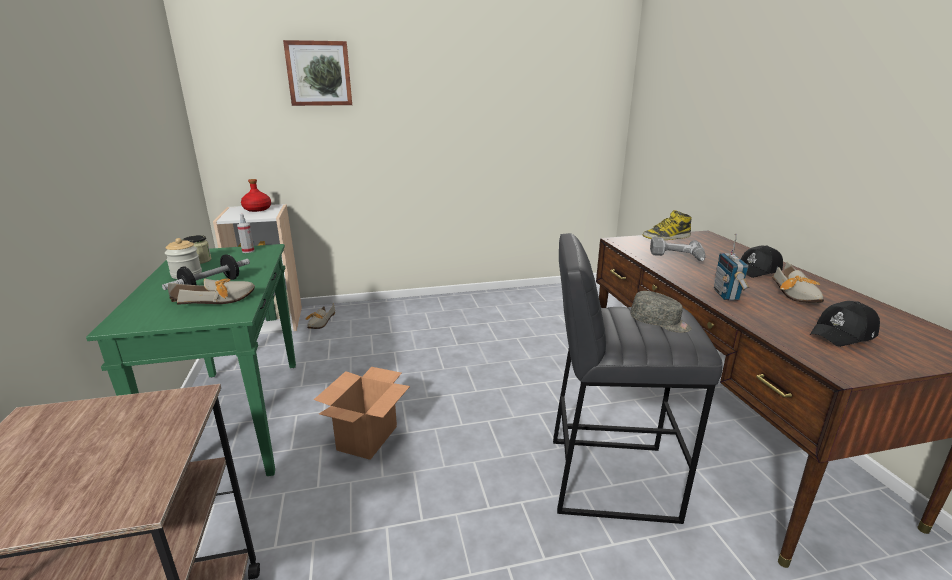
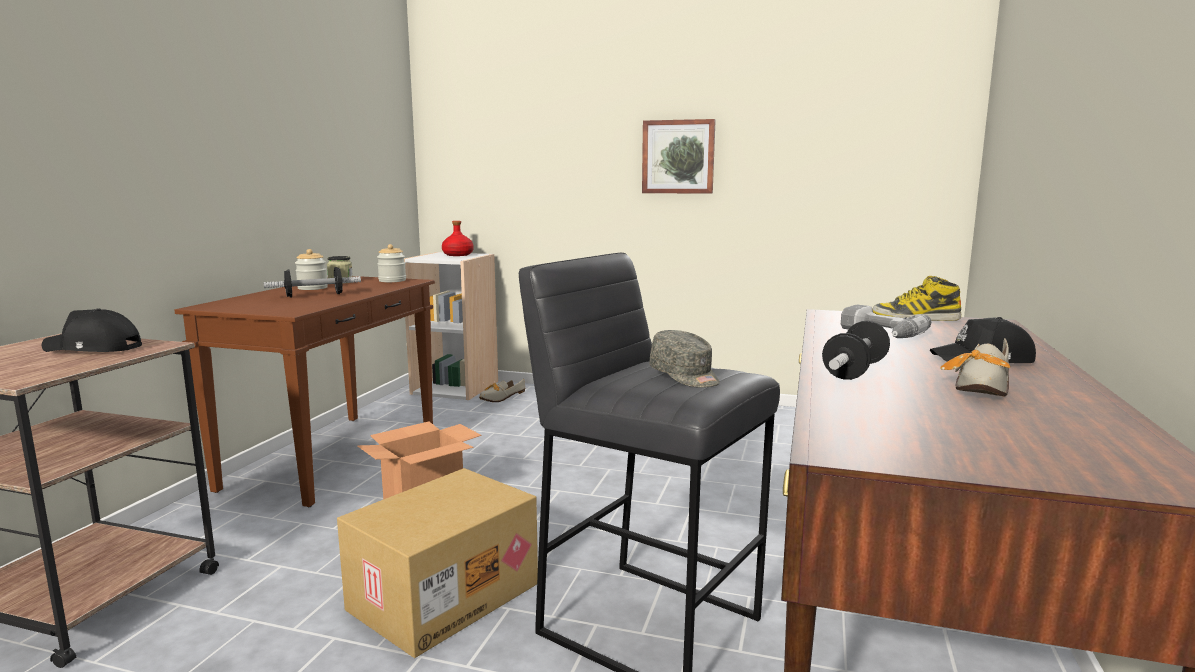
camera: 30 degrees right, 10 degrees down
green console table [86,244,296,476] -> brown console table [174,276,435,507]
shoe [168,278,255,305] -> none
spray bottle [237,214,255,253] -> jar [377,244,406,282]
picture [283,40,352,106] -> picture moved to [642,119,716,194]
radio [714,234,749,301] -> dumbbell [822,321,890,380]
black cap [810,301,880,347] -> black cap moved to [42,308,142,352]
none -> cardboard box [337,468,538,658]

